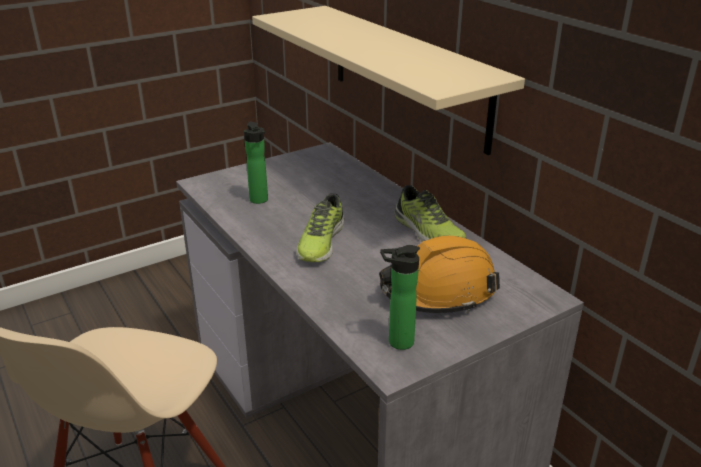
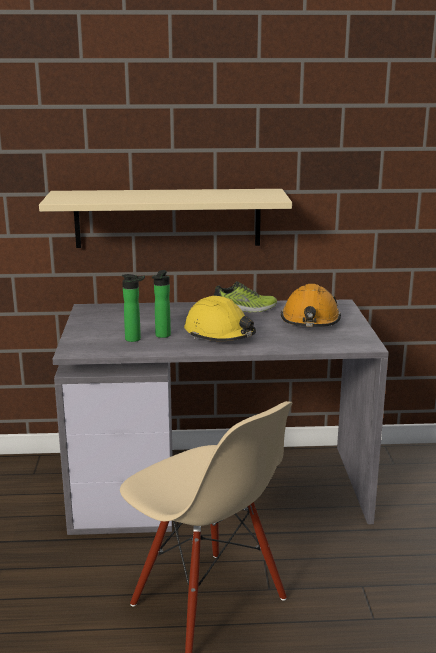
camera: 60 degrees left, 10 degrees down
shoe [296,193,344,262] -> yellow hard hat [184,296,256,341]
bottle [380,245,420,350] -> bottle moved to [152,270,171,338]

